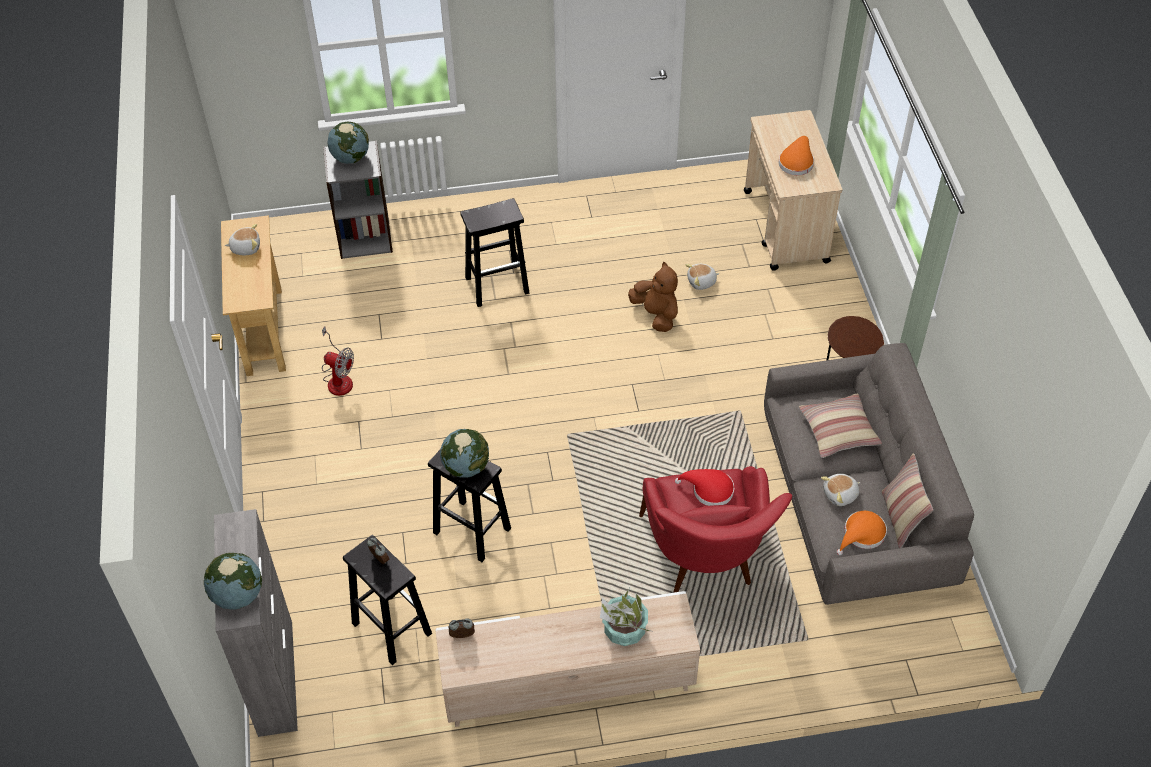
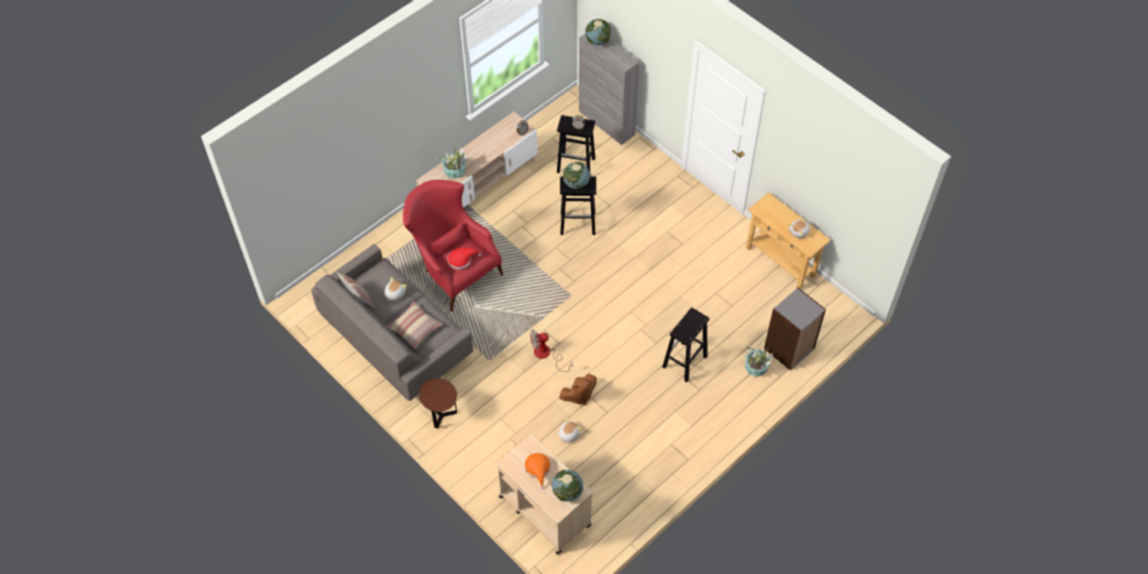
camera: 145 degrees right, 5 degrees up
fan [322,326,354,396] -> fan moved to [530,329,573,372]
globe [327,122,369,164] -> globe moved to [552,470,583,502]
brown plush toy [628,262,678,332] -> brown plush toy turned 45 degrees counterclockwise [559,374,597,405]
orange hat [837,511,887,555] -> none
none -> potted plant [745,346,773,376]

